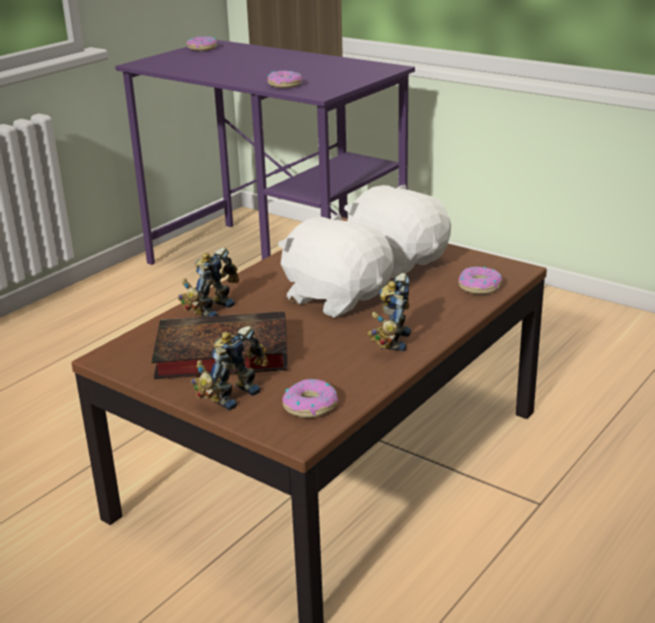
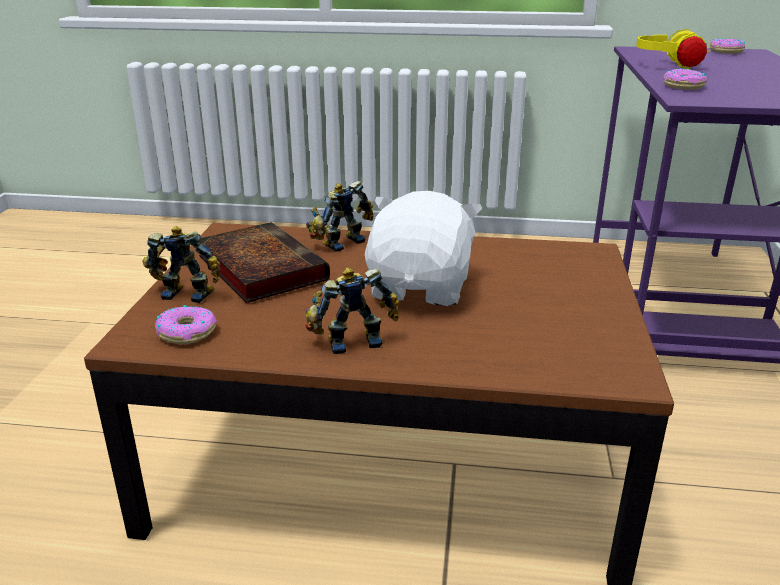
camera: 60 degrees right, 0 degrees up
toy robot [178,247,239,317] -> toy robot turned 45 degrees counterclockwise [306,181,374,251]
white plush toy [344,184,451,278] -> none
donut [458,266,502,294] -> none
none -> yellow headphones [636,29,710,69]

